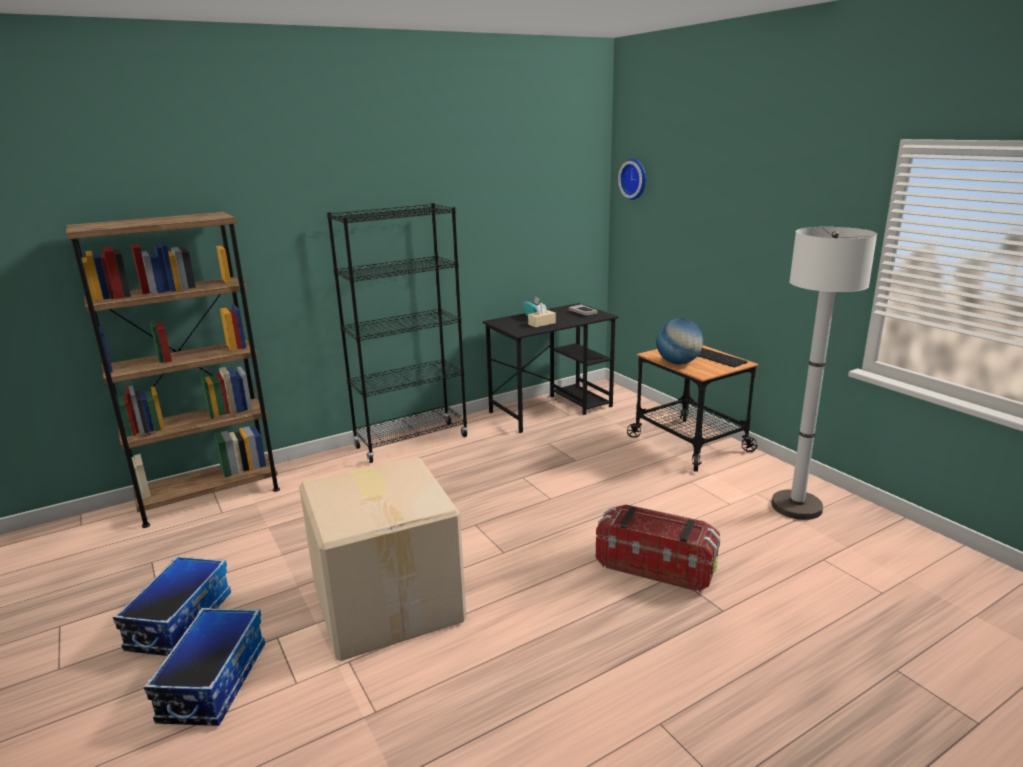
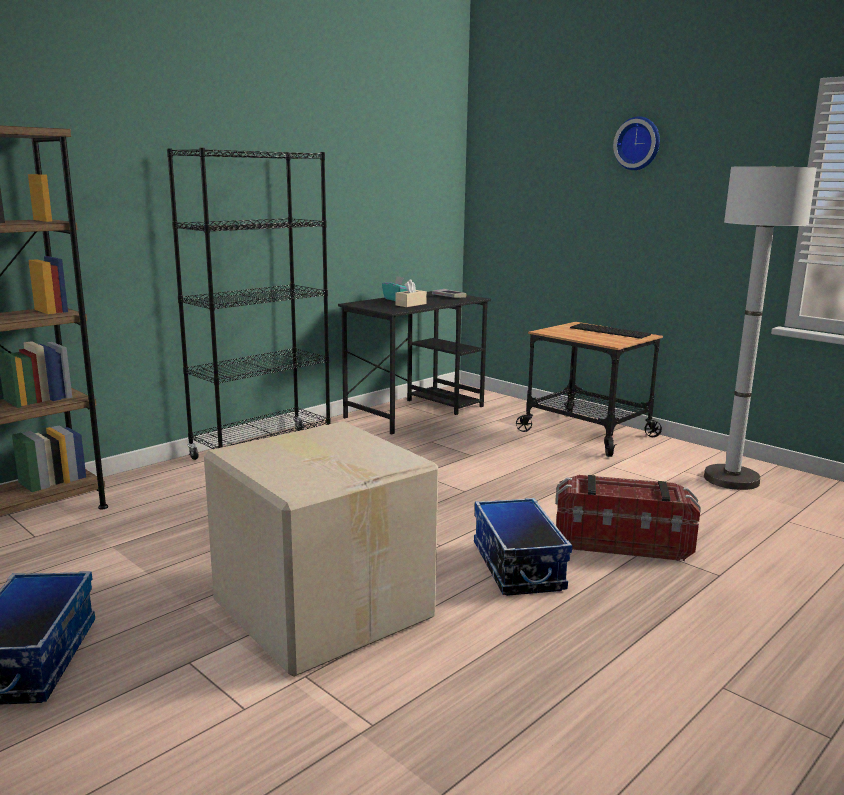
camera: 15 degrees left, 5 degrees down
storage box [144,608,265,726] -> storage box moved to [474,498,572,596]
wall clock [618,159,646,200] -> wall clock moved to [613,116,660,170]
globe [656,318,703,364] -> none

